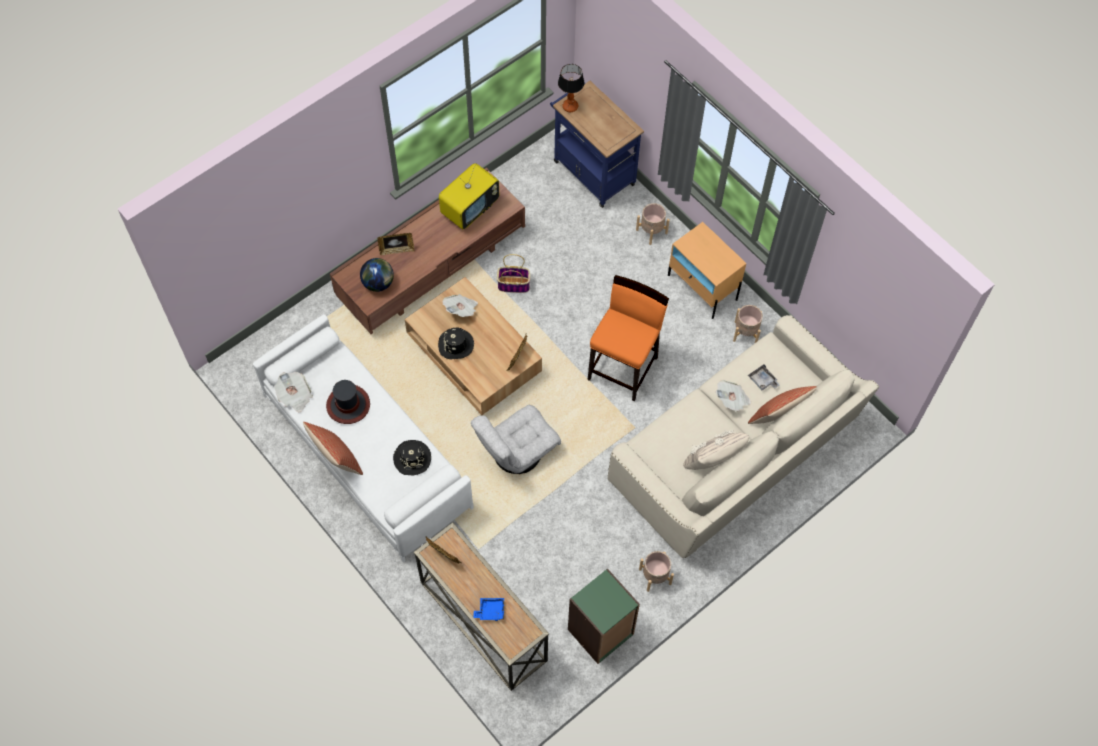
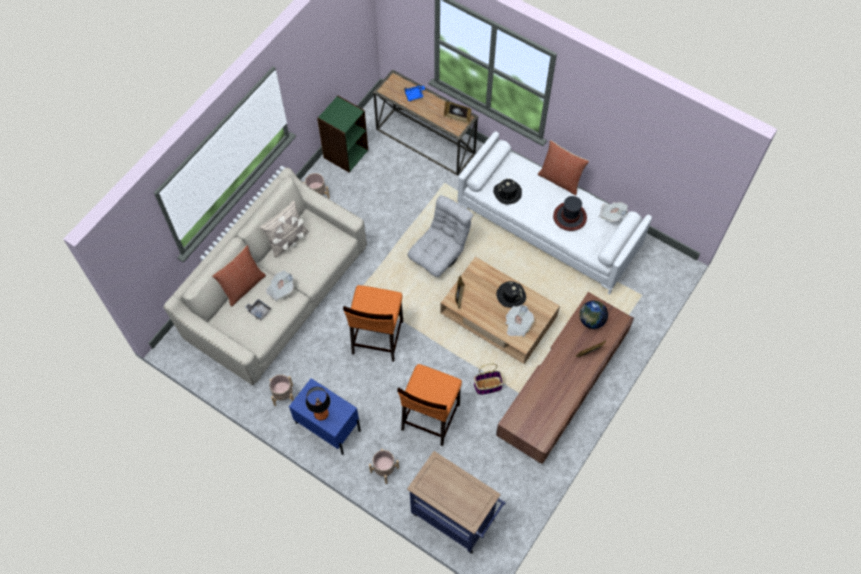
camera: 165 degrees right, 0 degrees up
television [439,164,499,229] -> none
table lamp [558,64,584,112] -> table lamp moved to [306,387,330,421]
beige nightstand [668,222,747,319] -> blue nightstand [289,378,361,455]
none -> orange stool [397,364,462,446]

